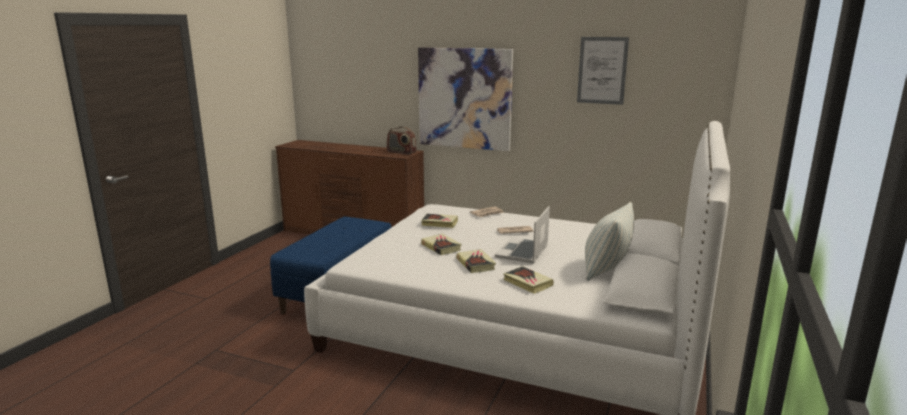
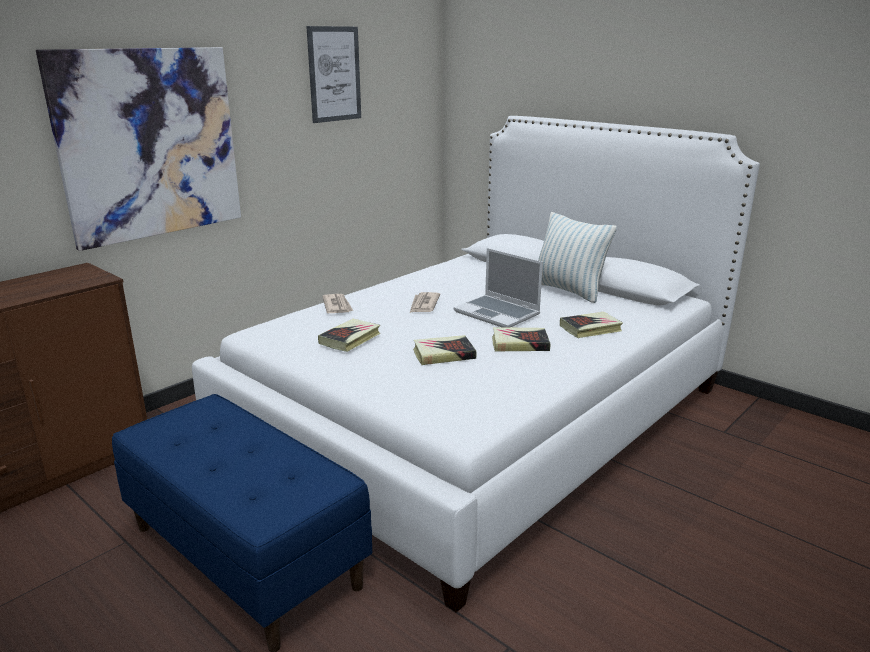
camera: 70 degrees left, 5 degrees up
radio [387,127,417,154] -> none

